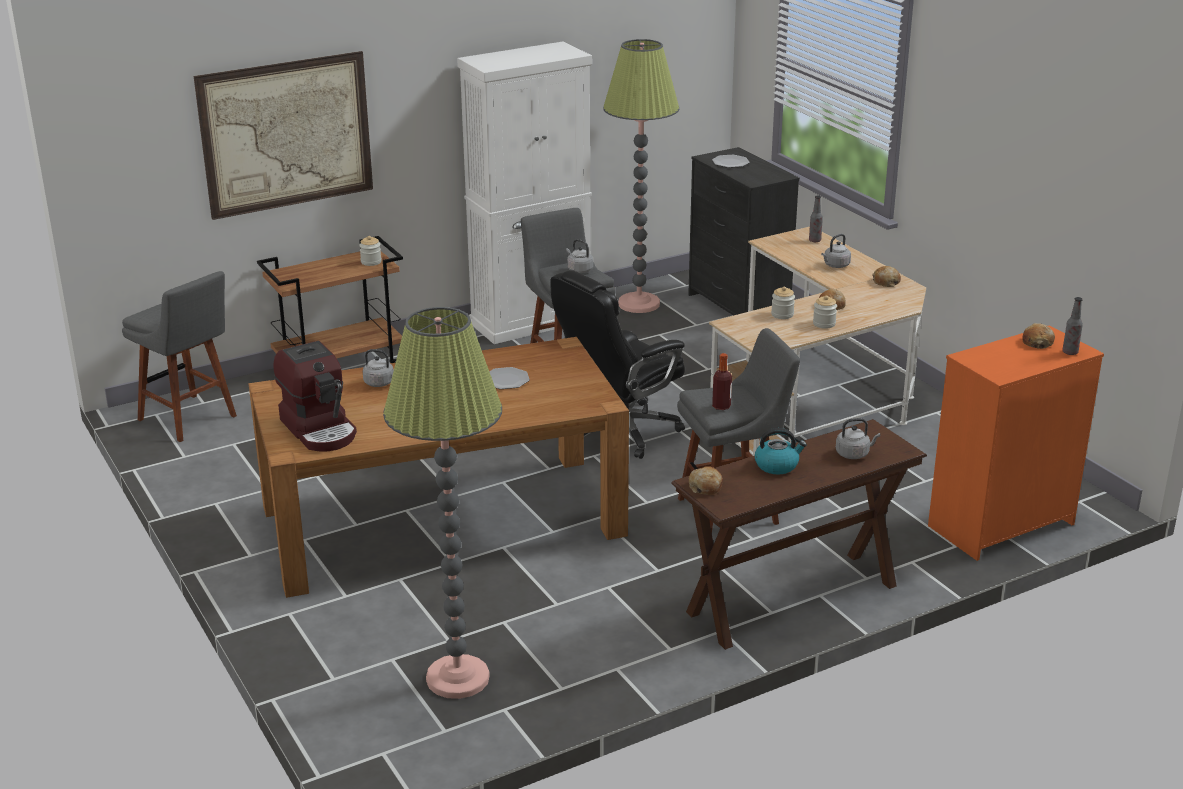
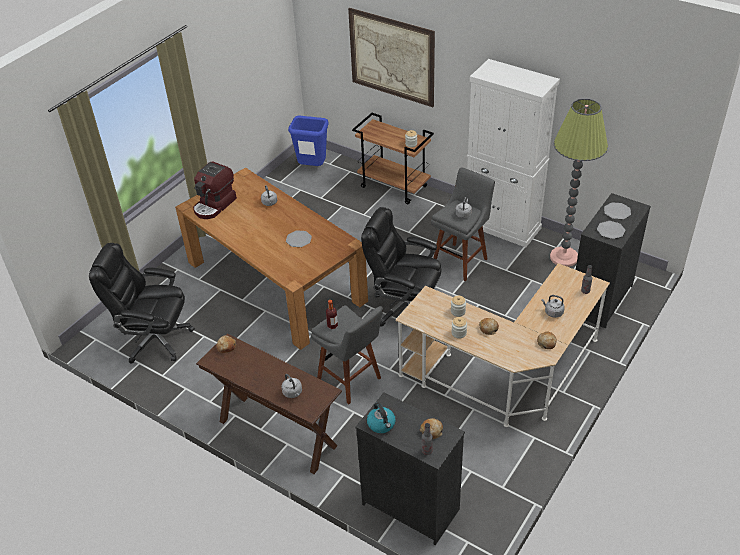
camera: 65 degrees right, 15 degrees up
grey stool [122,271,237,442] -> blue trash can [288,116,329,166]
floor lamp [383,307,502,699] -> black office chair [89,243,195,364]
kettle [755,428,807,474] -> kettle moved to [367,402,396,433]
orange dresser [928,325,1104,561] -> black dresser [355,392,465,545]
none -> plate [597,221,626,239]

